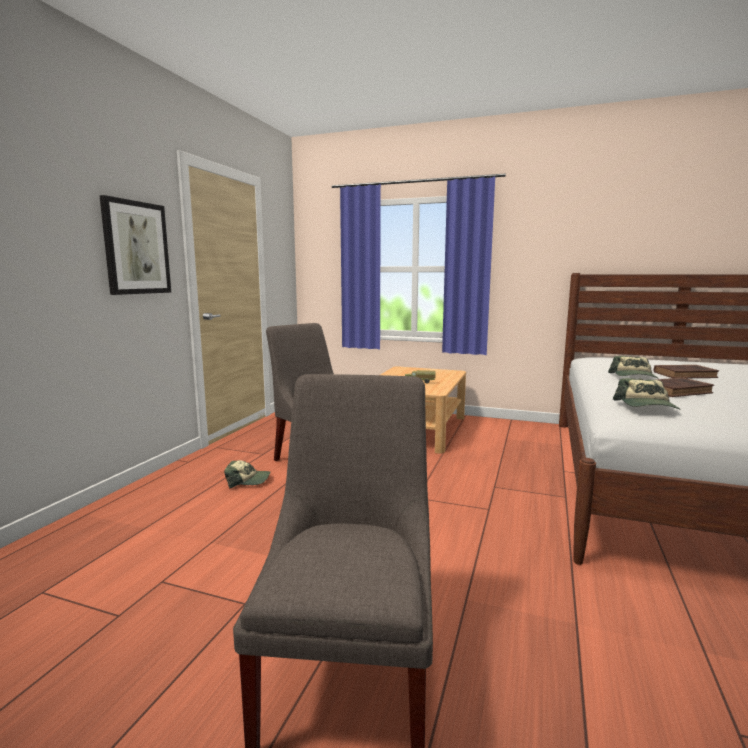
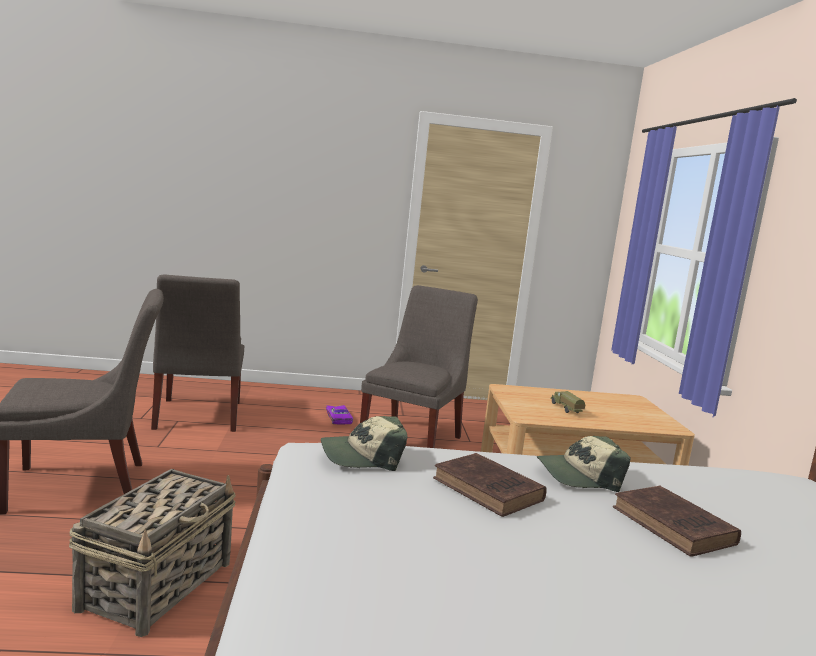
camera: 65 degrees right, 0 degrees up
picture [99,195,171,295] -> none
cap [224,460,271,489] -> purple toy car [326,405,353,424]
none -> basket [69,469,236,637]
none -> grey chair [151,274,244,432]

